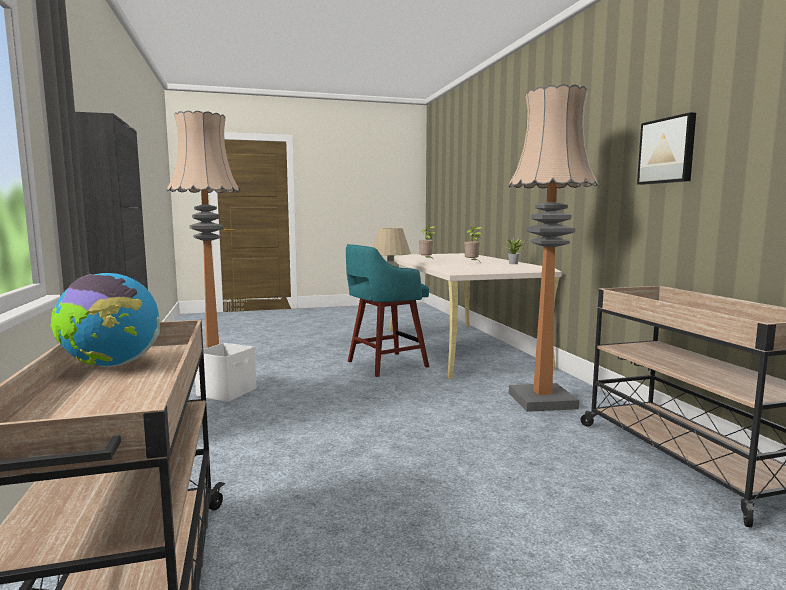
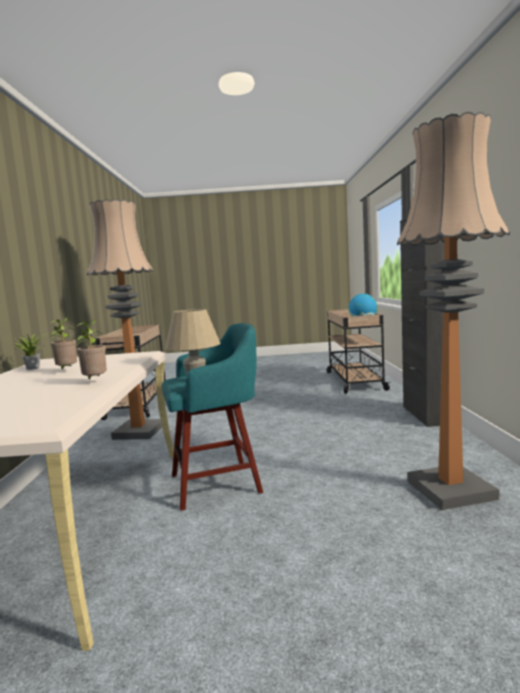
camera: 165 degrees left, 0 degrees up
white storage box [195,343,256,402] -> none
picture [637,112,696,185] -> none

